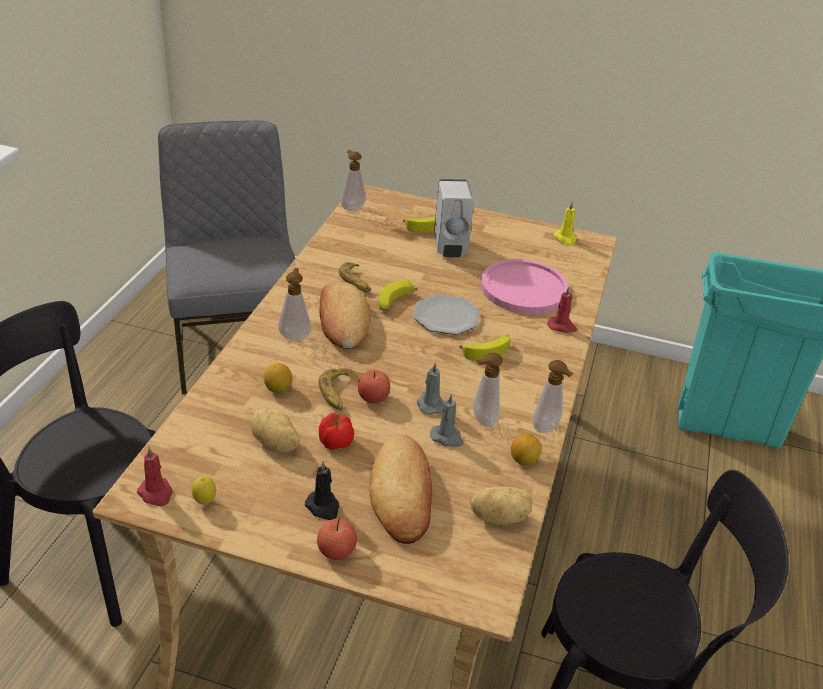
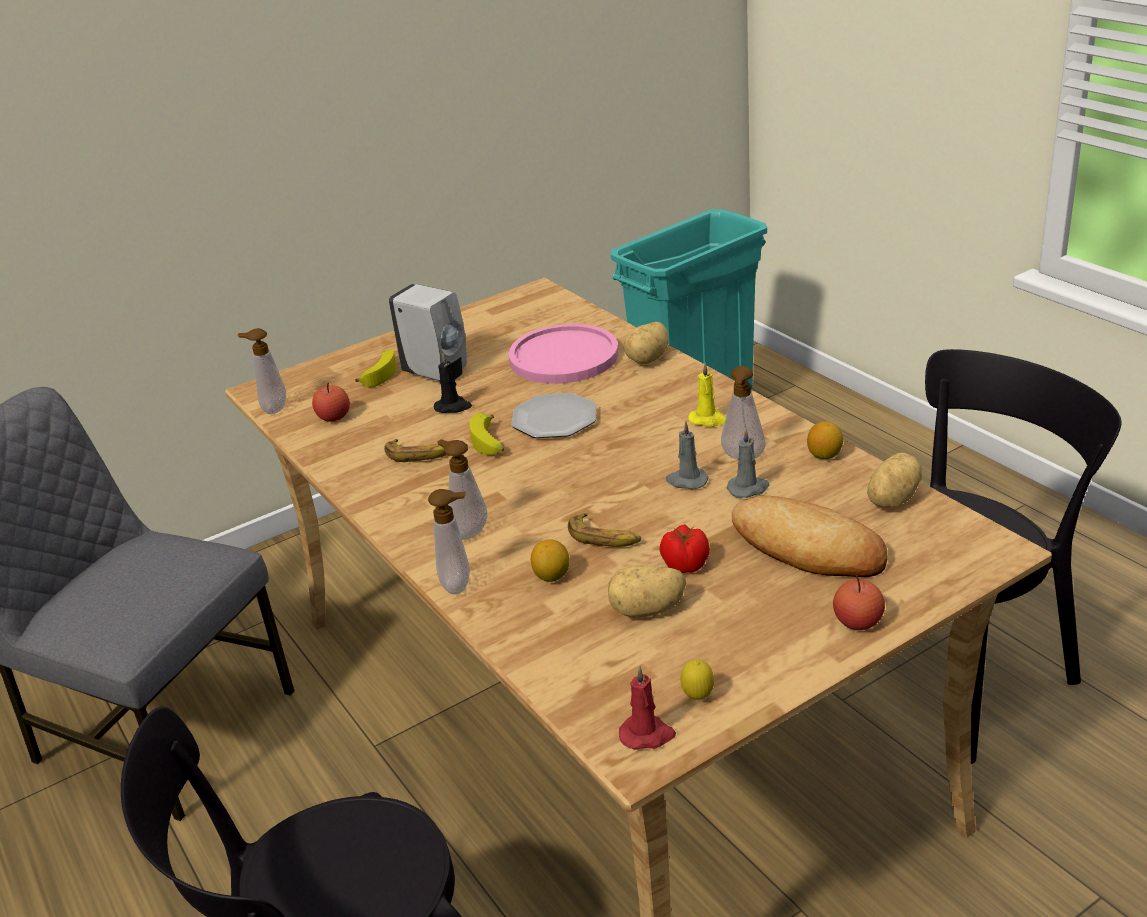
camera: 45 degrees left, 5 degrees down
black candle [305,461,340,520] -> black candle moved to [434,353,472,413]
bread [319,281,370,349] -> none
apple [358,370,390,403] -> apple moved to [312,383,350,422]
banana [459,335,511,361] -> none
soap dispenser [533,360,574,433] -> soap dispenser moved to [428,489,470,594]
red candle [547,286,577,333] -> potato [624,322,669,364]
yellow candle [553,201,576,246] -> yellow candle moved to [688,363,726,427]

